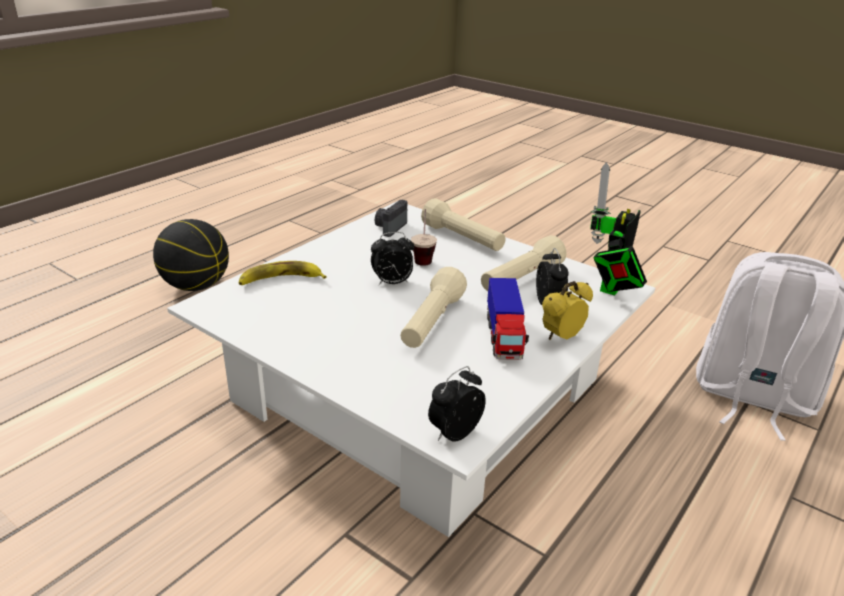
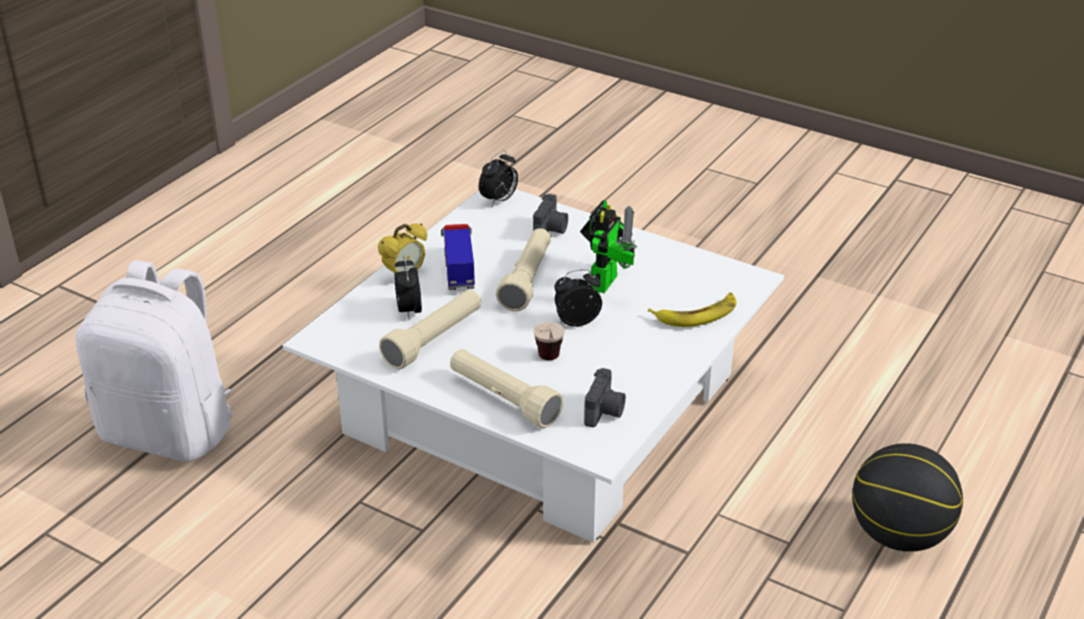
camera: 175 degrees right, 5 degrees up
toy robot [590,162,647,295] -> toy robot moved to [580,200,637,293]
none -> camera [533,194,568,234]

